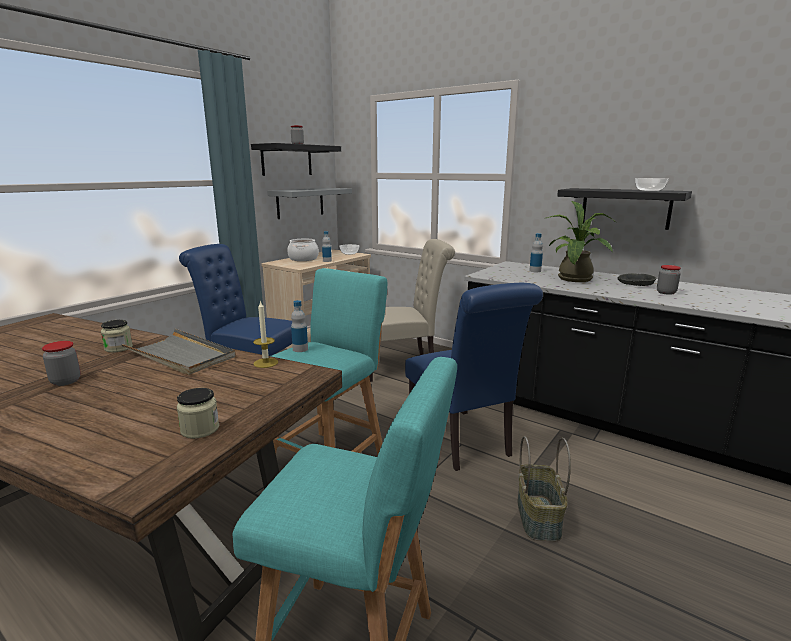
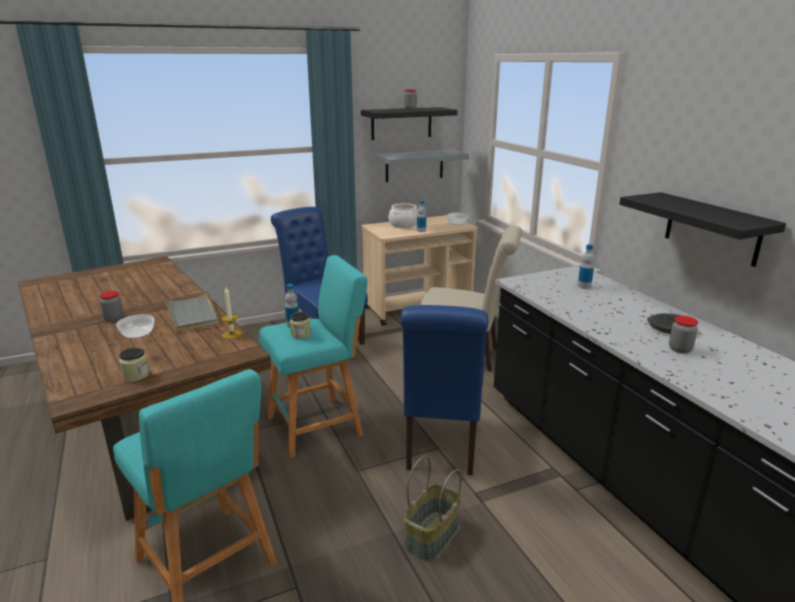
camera: 30 degrees right, 5 degrees up
jar [101,320,133,353] -> jar moved to [290,312,311,339]
potted plant [547,201,617,282] -> none
bowl [635,178,669,191] -> bowl moved to [116,314,155,338]

